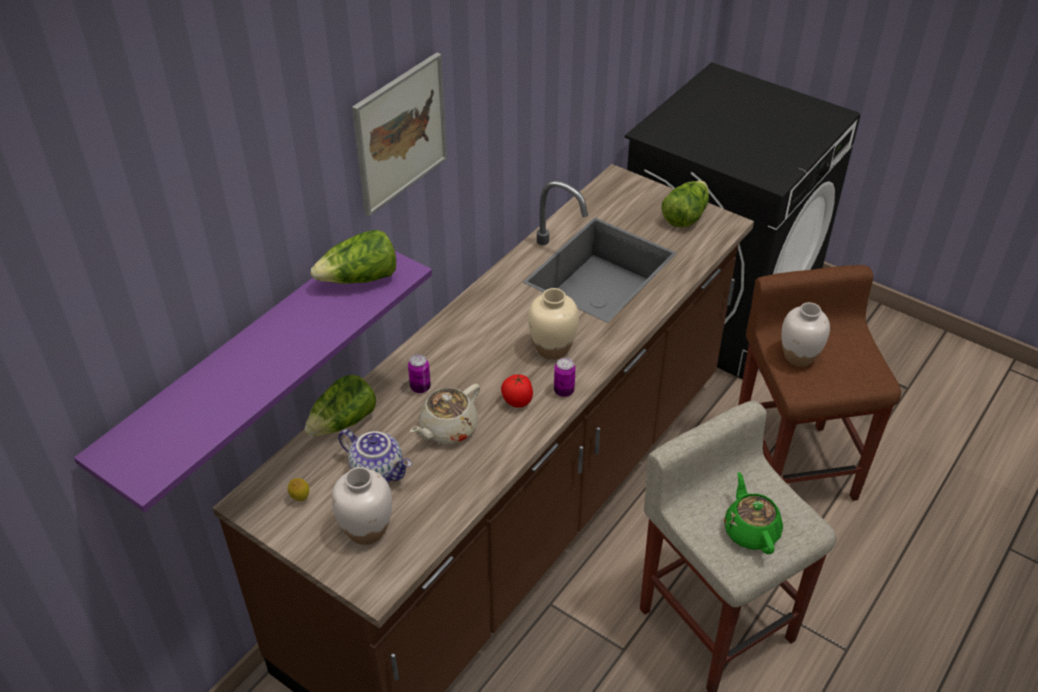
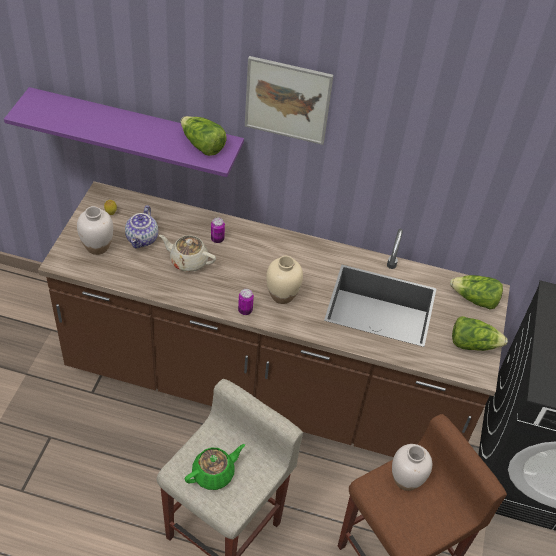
camera: 65 degrees right, 5 degrees up
lettuce [304,375,376,437] -> lettuce moved to [450,275,503,310]
tomato [501,374,533,407] -> none

